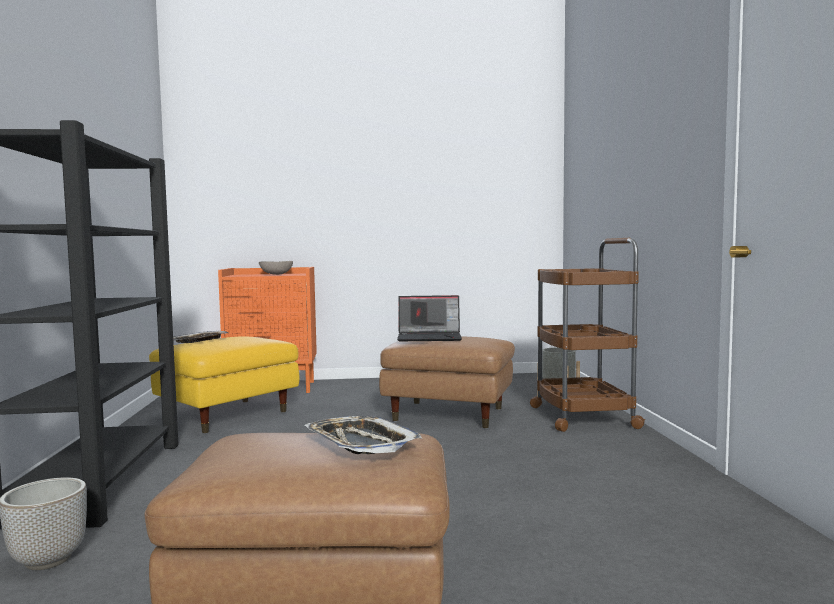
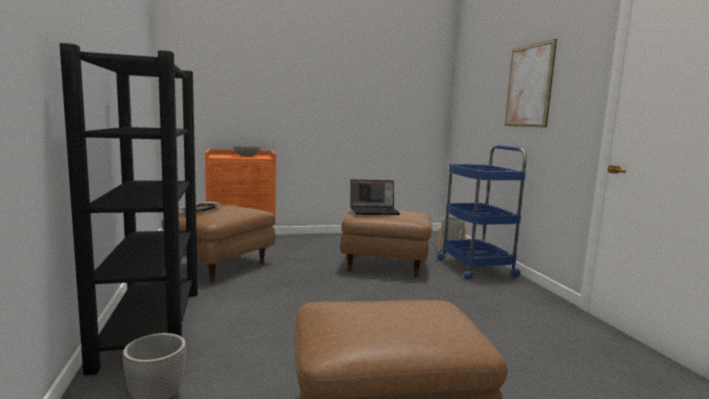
camera: 10 degrees left, 5 degrees up
yellow ottoman [149,336,299,434] -> brown ottoman [161,205,275,282]
tray [305,416,422,454] -> none
brown cart [530,238,645,432] -> blue cart [437,145,527,280]
none -> picture [505,39,557,128]

